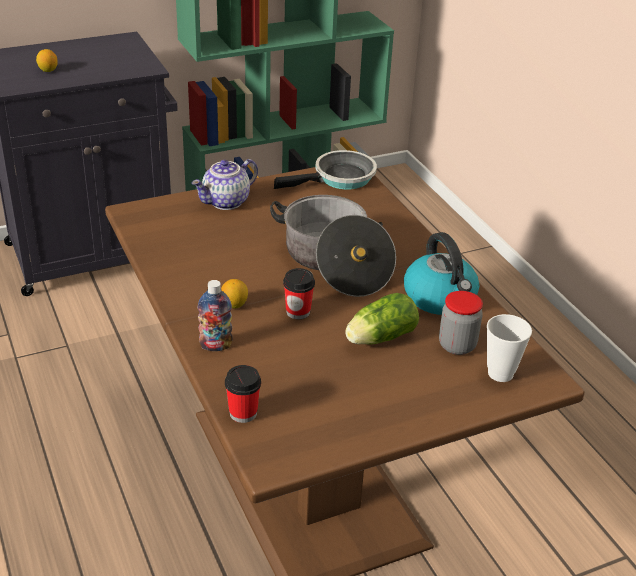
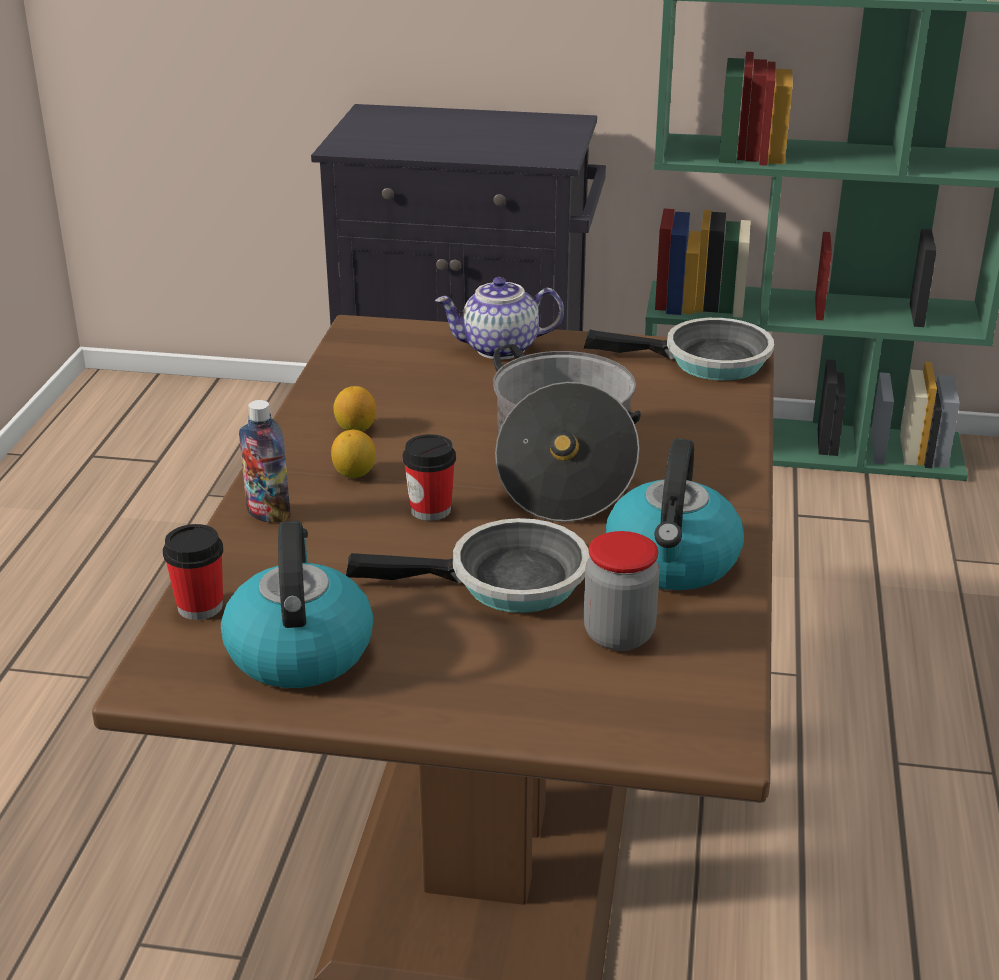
camera: 35 degrees right, 5 degrees down
lemon [36,49,58,72] -> lemon moved to [333,386,376,431]
lettuce [345,293,419,345] -> frying pan [346,518,590,613]
cup [487,314,532,382] -> none
none -> kettle [221,521,373,688]

